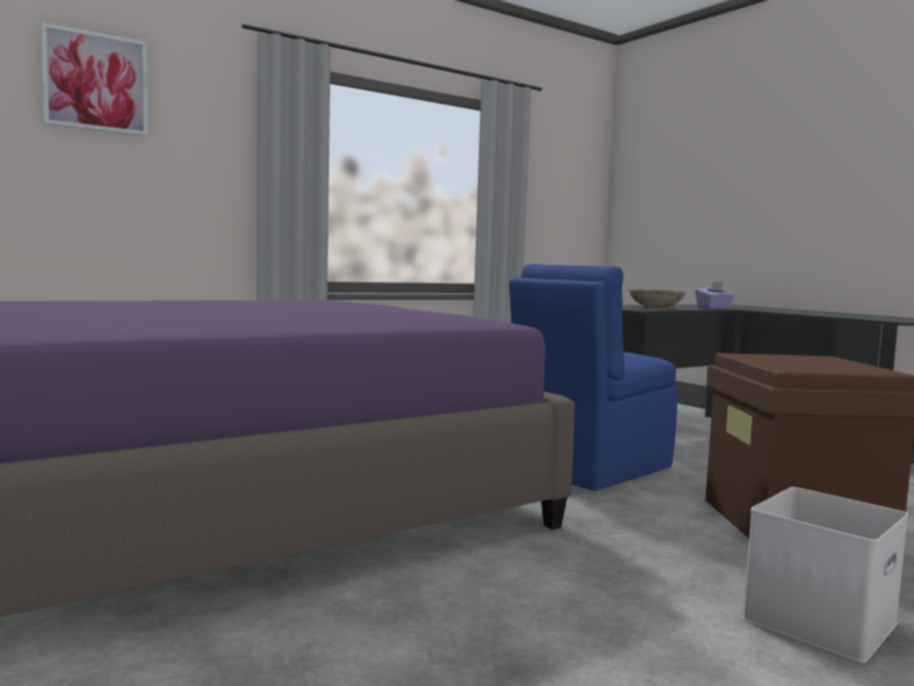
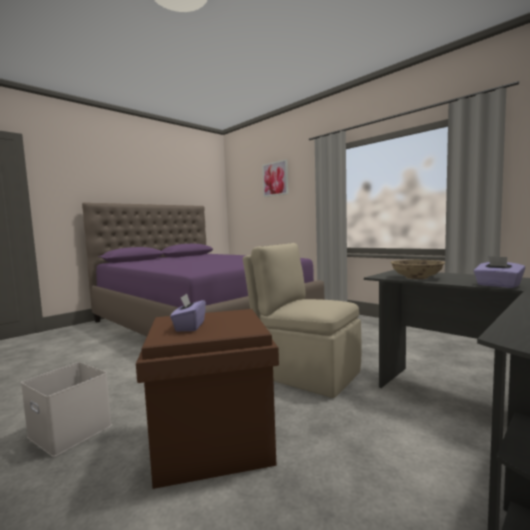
camera: 80 degrees right, 0 degrees up
blue chair [509,264,678,491] -> beige chair [243,243,361,398]
none -> purple tissue box [170,294,206,331]

